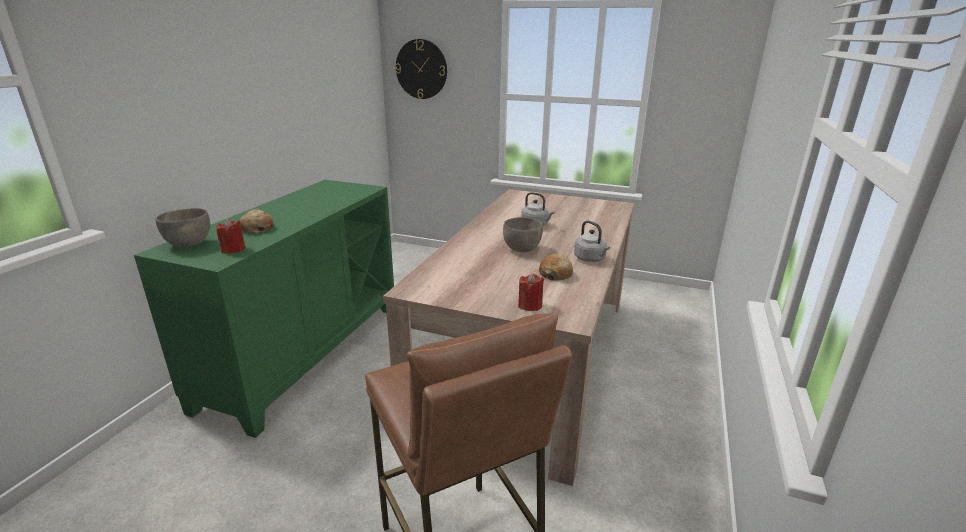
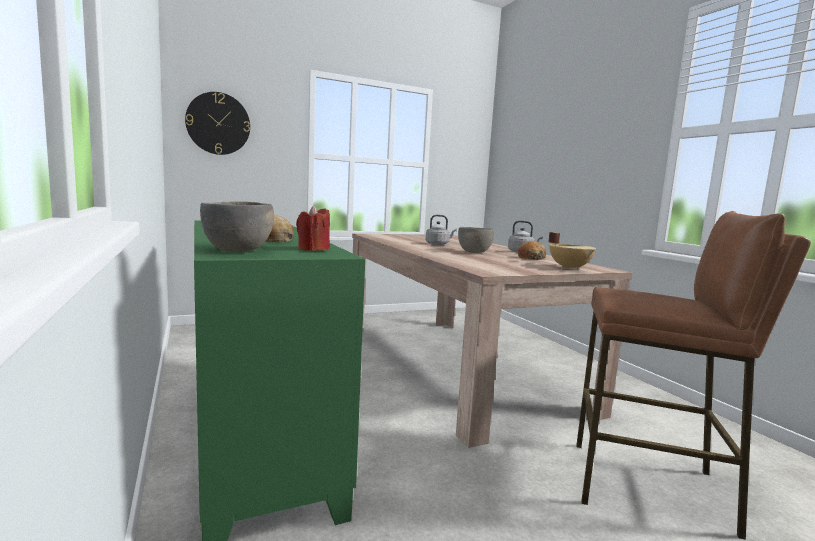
camera: 45 degrees left, 15 degrees down
red candle [518,273,544,311] -> beige cooking pot [548,232,596,270]

